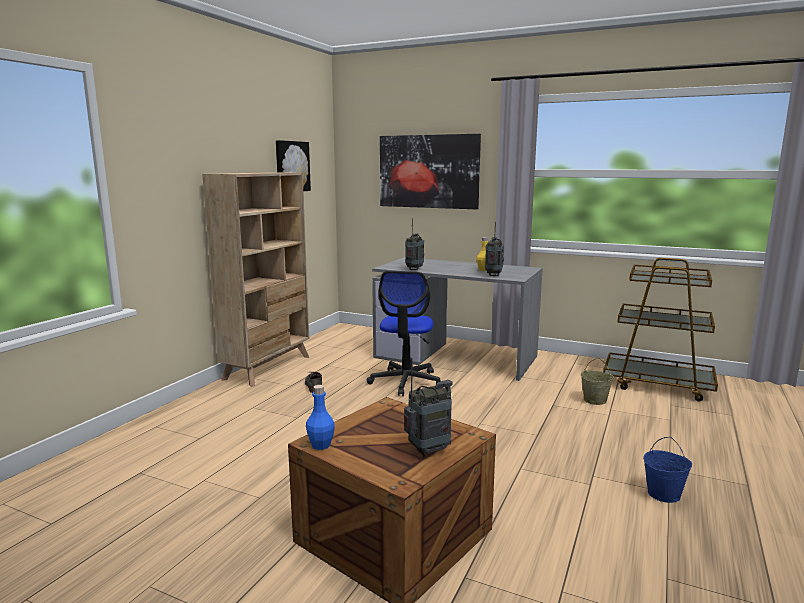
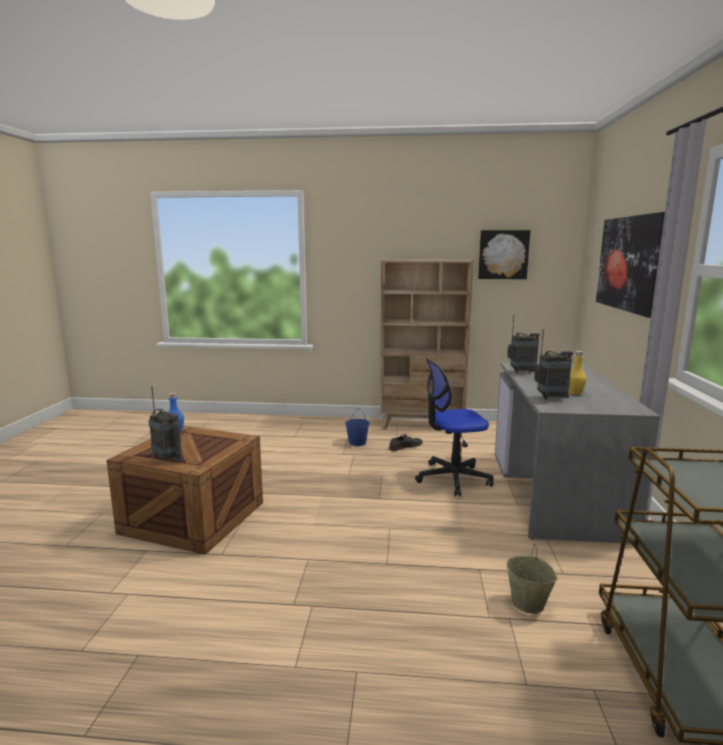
camera: 70 degrees right, 0 degrees up
blue bucket [643,437,692,503] -> blue bucket moved to [345,409,370,446]

